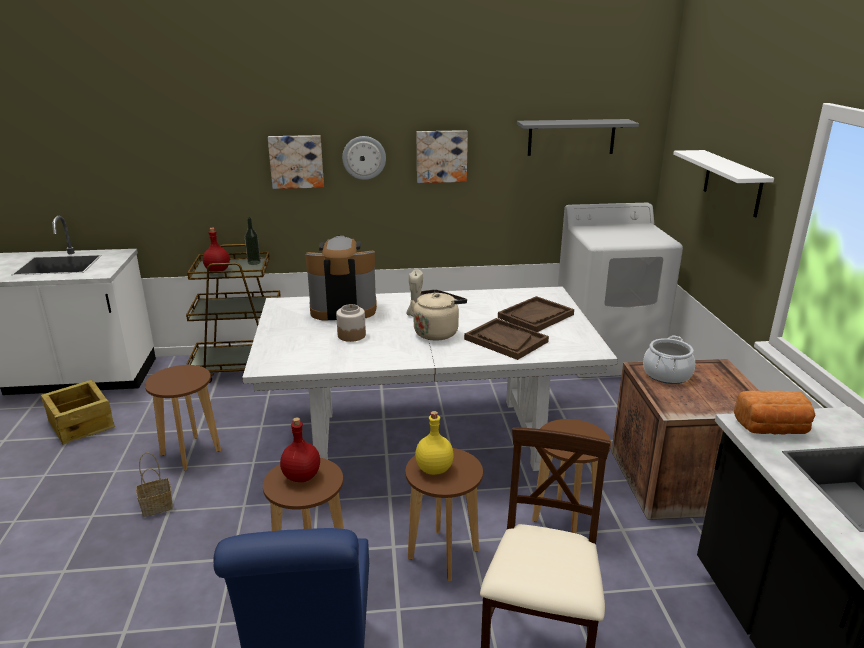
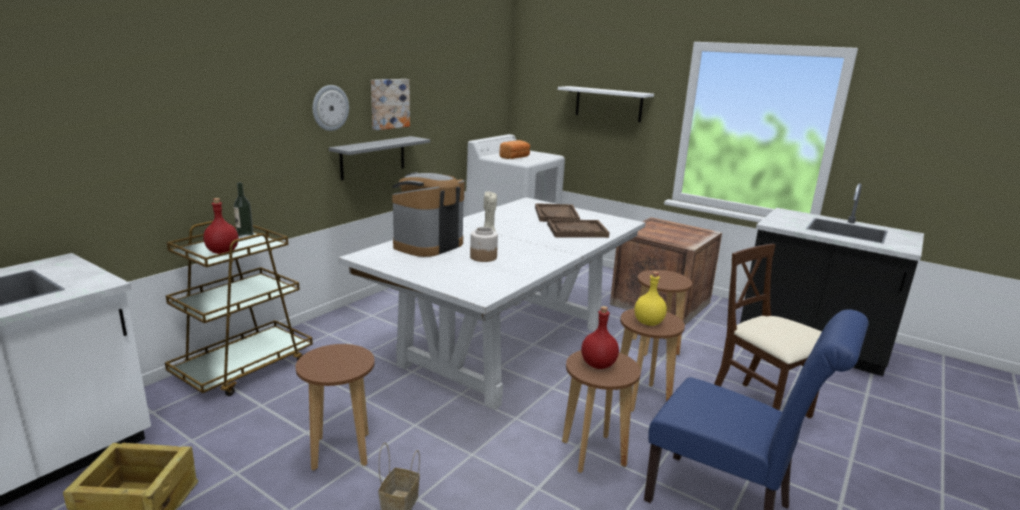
camera: 50 degrees left, 5 degrees down
picture [268,135,324,189] -> none
beige kettle [411,289,467,340] -> none
grey shelf [517,119,639,156] -> grey shelf moved to [329,136,430,180]
cooking pot [643,336,695,384] -> none
bread [734,391,815,435] -> bread moved to [499,140,530,159]

